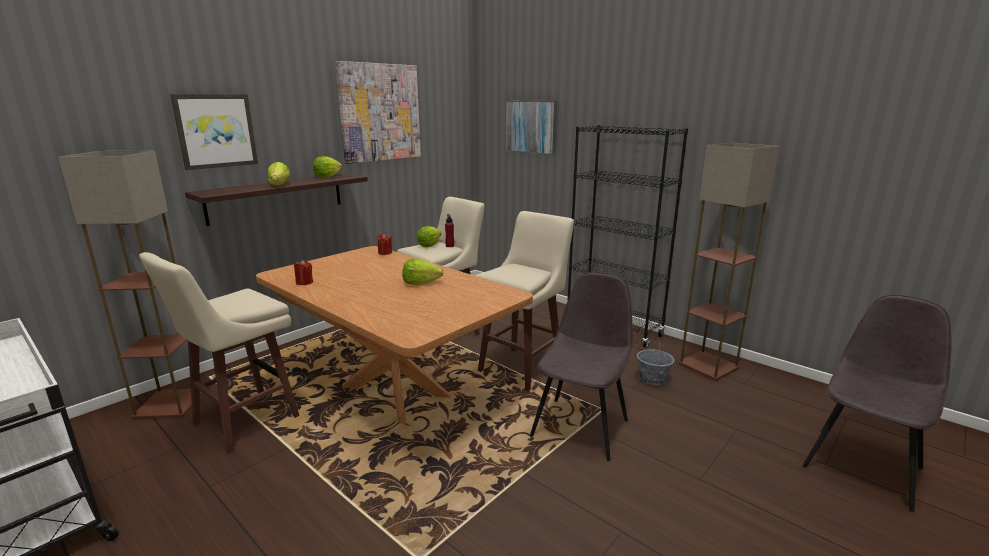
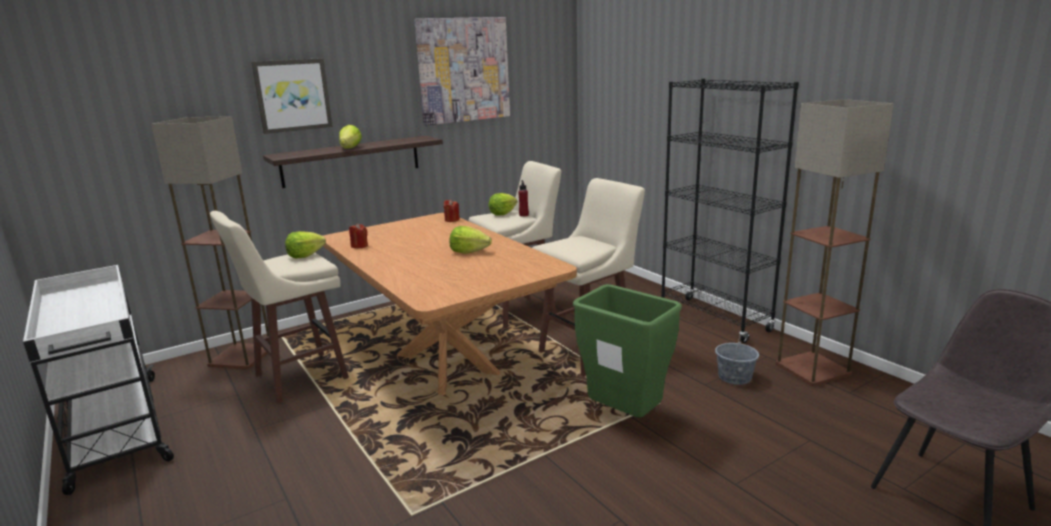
camera: 15 degrees right, 0 degrees up
lettuce [313,156,342,178] -> lettuce moved to [285,231,326,258]
picture [505,101,557,155] -> none
grey chair [530,272,633,461] -> green trash can [573,284,682,417]

